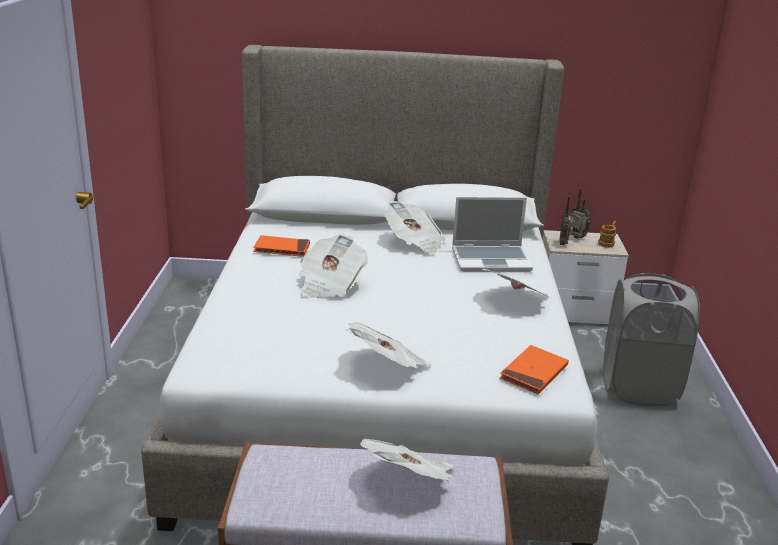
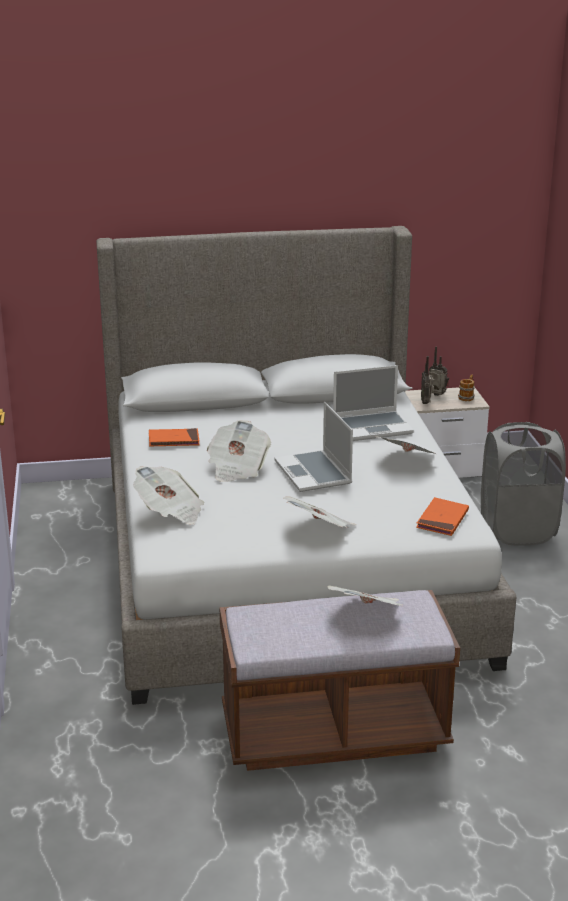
camera: 10 degrees left, 0 degrees up
newspaper [384,201,445,255] -> newspaper moved to [133,466,204,525]
none -> laptop [274,402,353,492]

